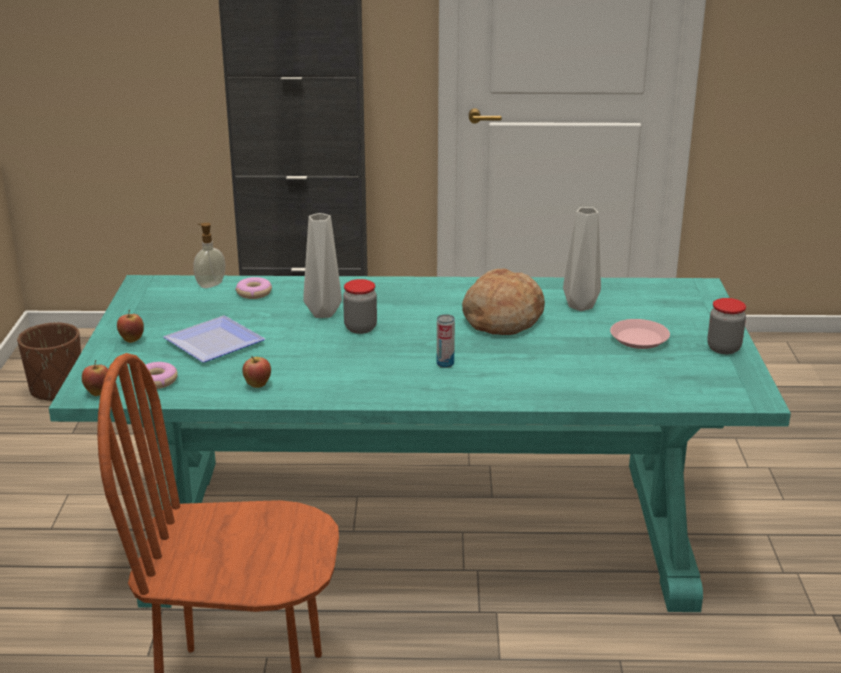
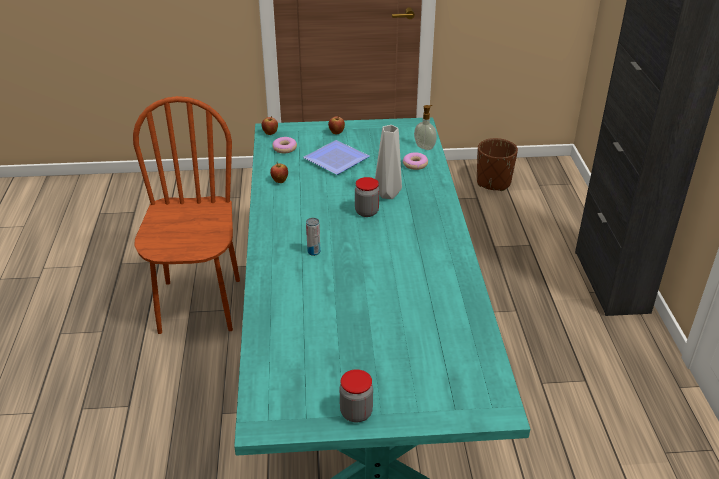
camera: 85 degrees right, 10 degrees up
bread [462,269,545,335] -> none
grey vase [563,207,601,311] -> none
pink plate [610,319,670,349] -> none

